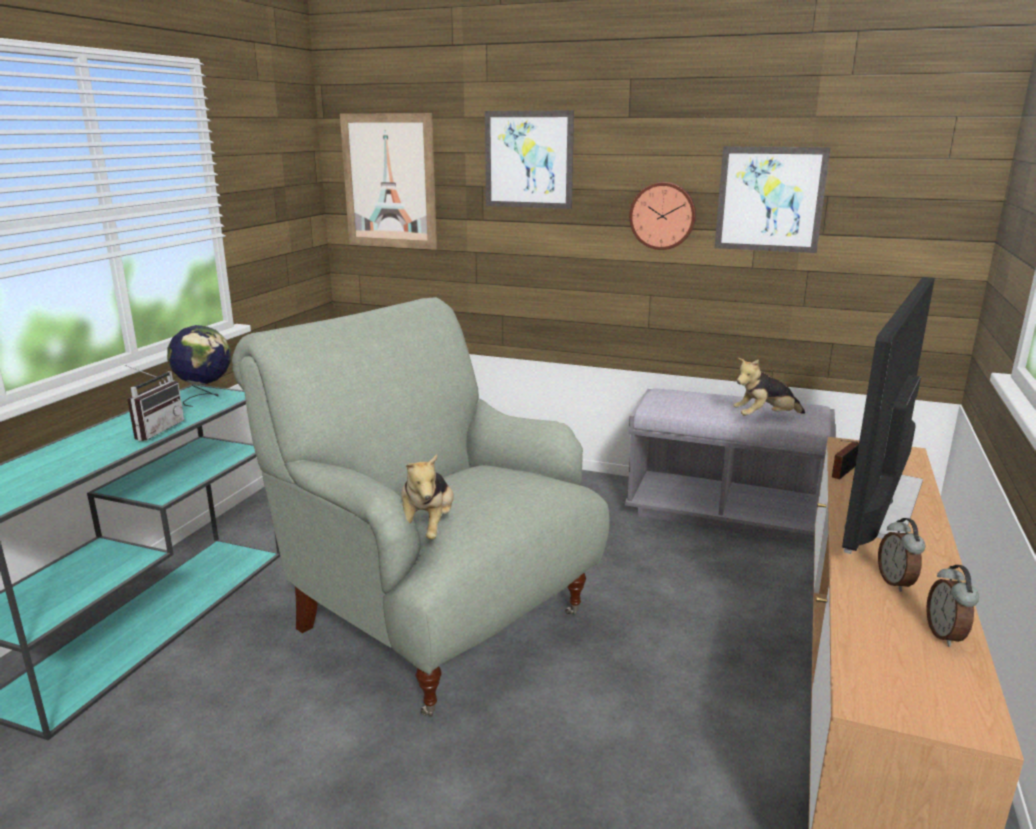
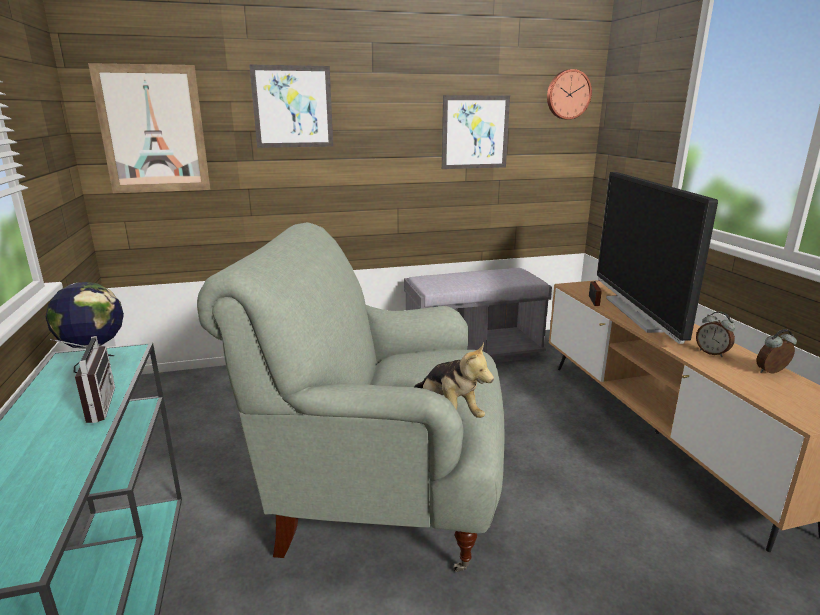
camera: 35 degrees left, 0 degrees up
wall clock [629,182,696,250] -> wall clock moved to [547,69,592,120]
plush toy [733,358,805,416] -> none
alarm clock [926,565,979,647] -> alarm clock turned 105 degrees clockwise [756,329,797,373]

